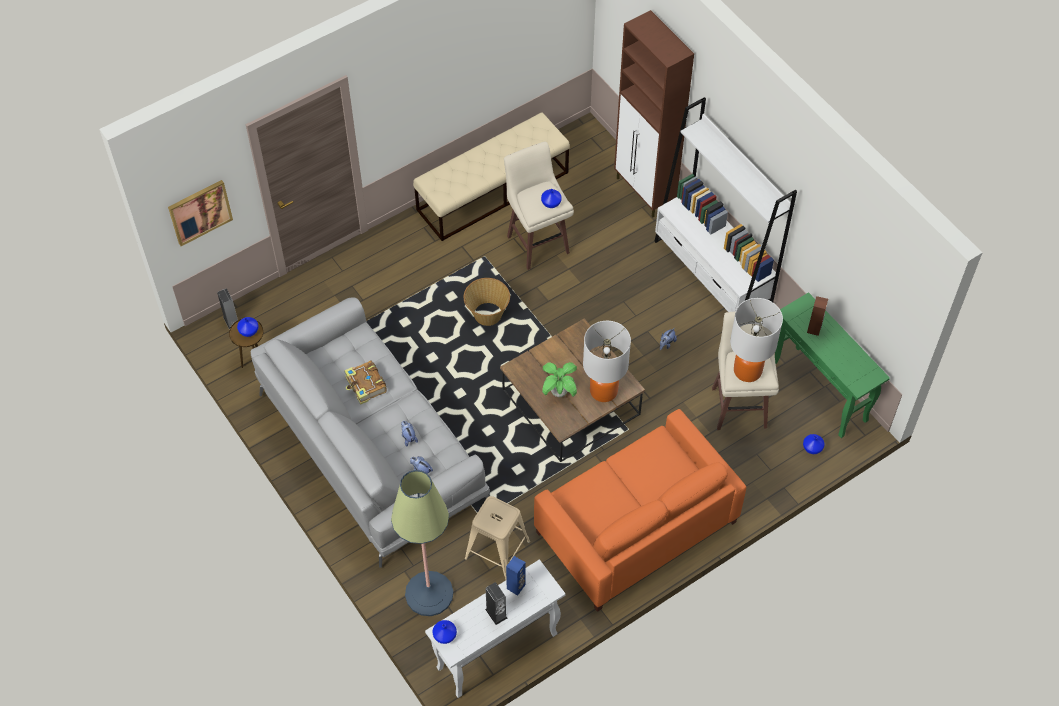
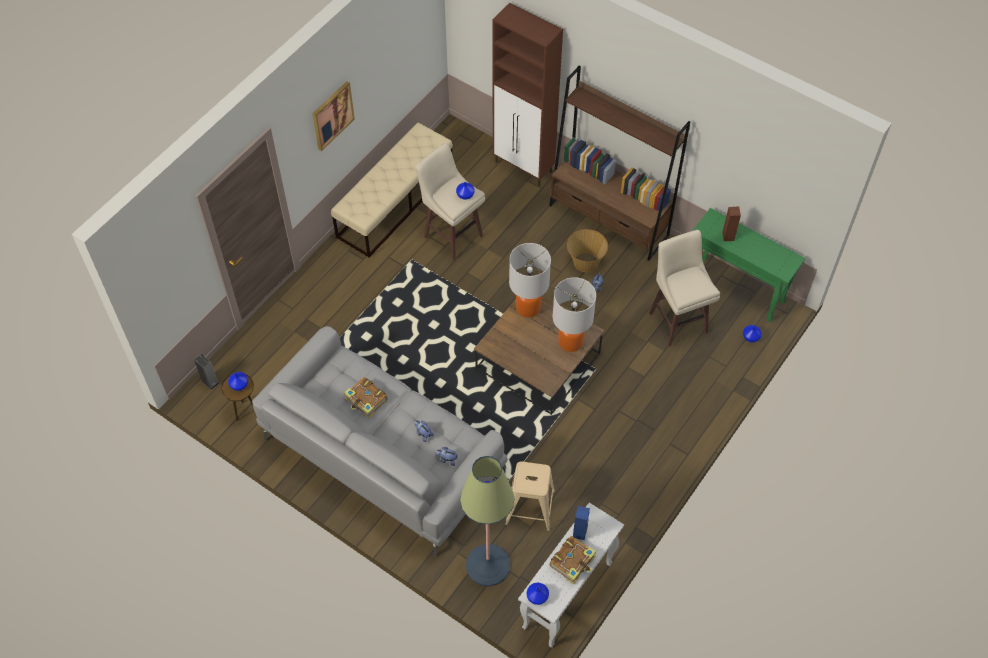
camera: 20 degrees left, 0 degrees up
picture [168,180,233,246] -> picture moved to [313,81,355,151]
basket [464,278,510,326] -> basket moved to [567,229,608,272]
speaker [485,582,507,625] -> book [550,536,596,585]
orange sofa [534,409,746,612] -> none
potted plant [542,362,577,397] -> none
white bookcase [654,97,797,312] -> brown bookcase [549,65,690,261]
table lamp [730,298,783,382] -> table lamp moved to [509,243,551,317]

